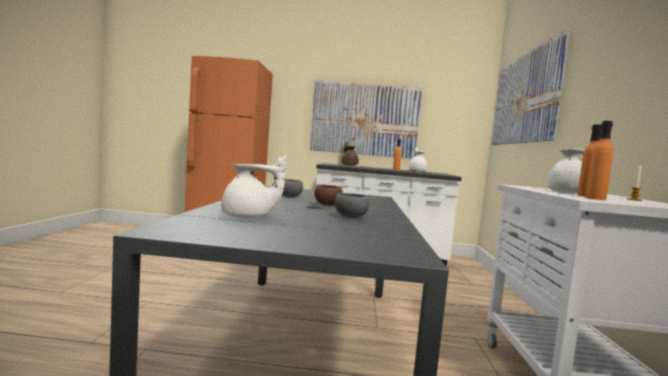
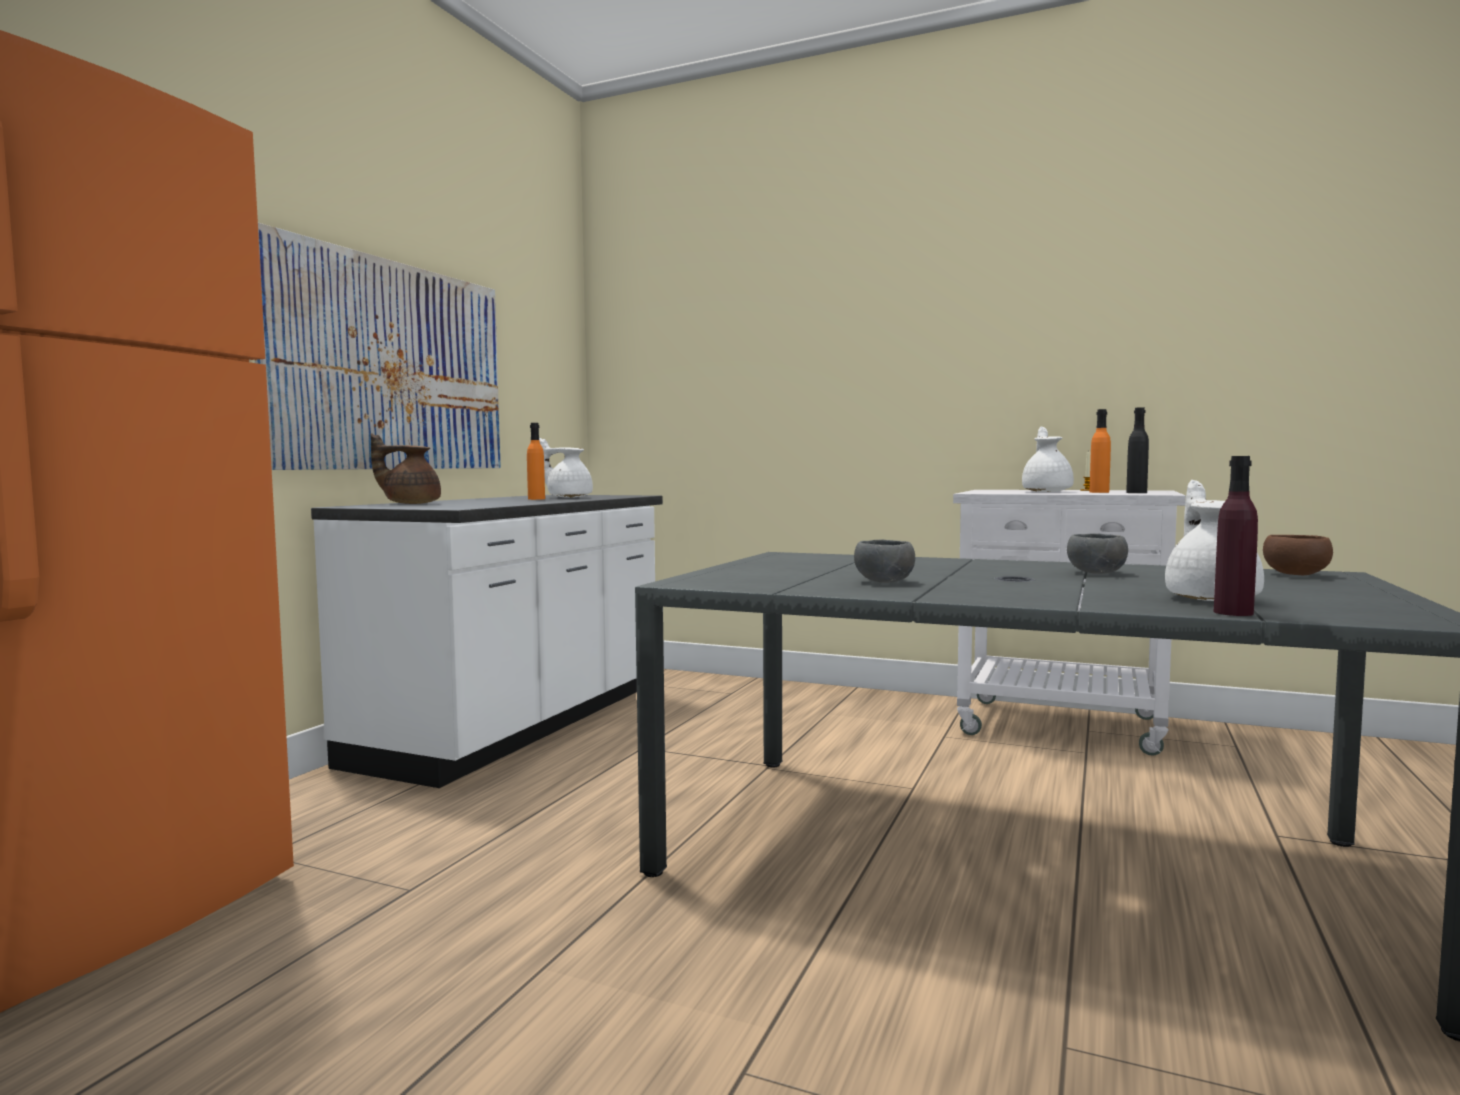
camera: 70 degrees left, 0 degrees up
brown bowl [314,185,343,206] -> brown bowl moved to [1263,535,1333,575]
picture [491,29,570,145] -> none
orange bottle [585,121,613,200] -> black bottle [1126,407,1149,493]
none -> purple bottle [1214,456,1258,616]

